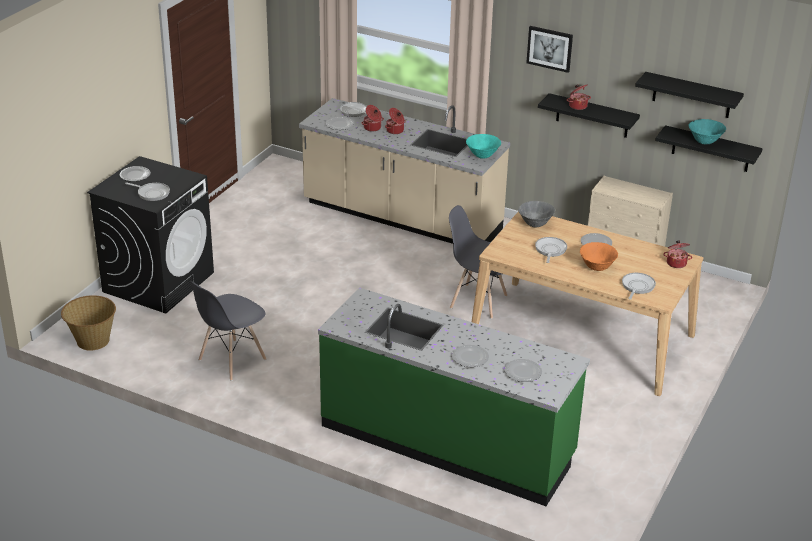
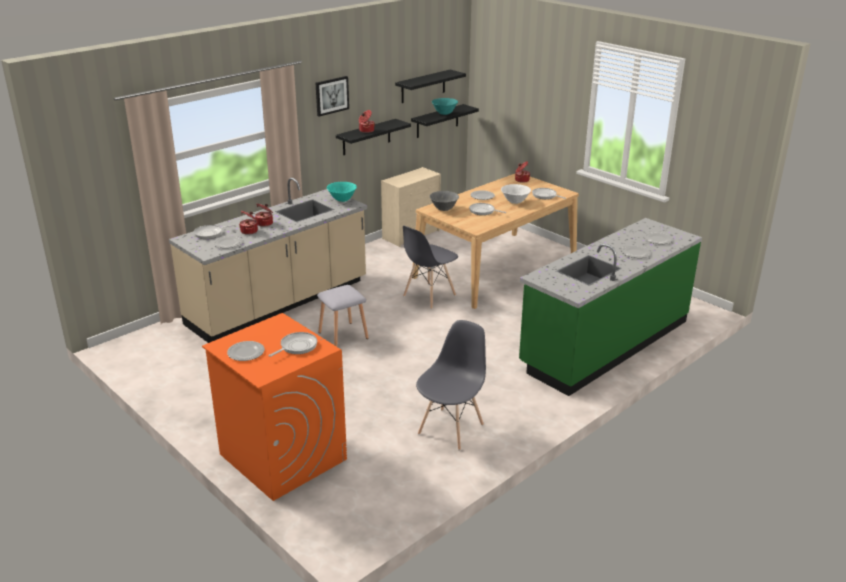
camera: 70 degrees left, 5 degrees down
basket [61,295,116,351] -> none
black washing machine [87,156,214,313] -> orange washing machine [202,313,347,501]
grey chair [190,281,266,381] -> grey chair turned 120 degrees counterclockwise [416,320,486,450]
orange bowl [580,242,618,271] -> white bowl [501,184,531,204]
none -> grey stool [317,285,369,347]

